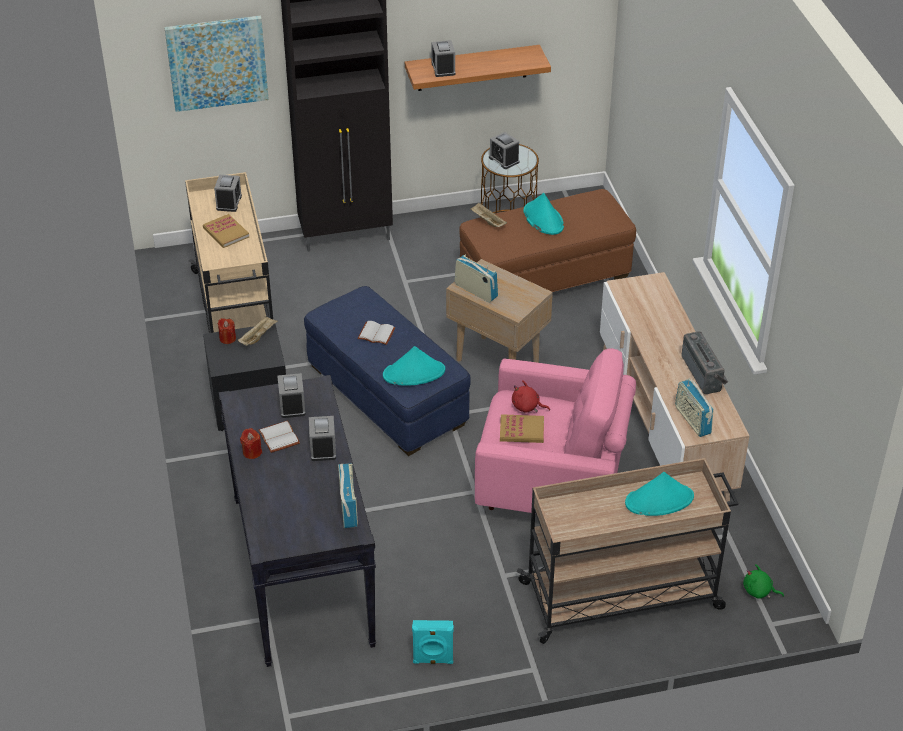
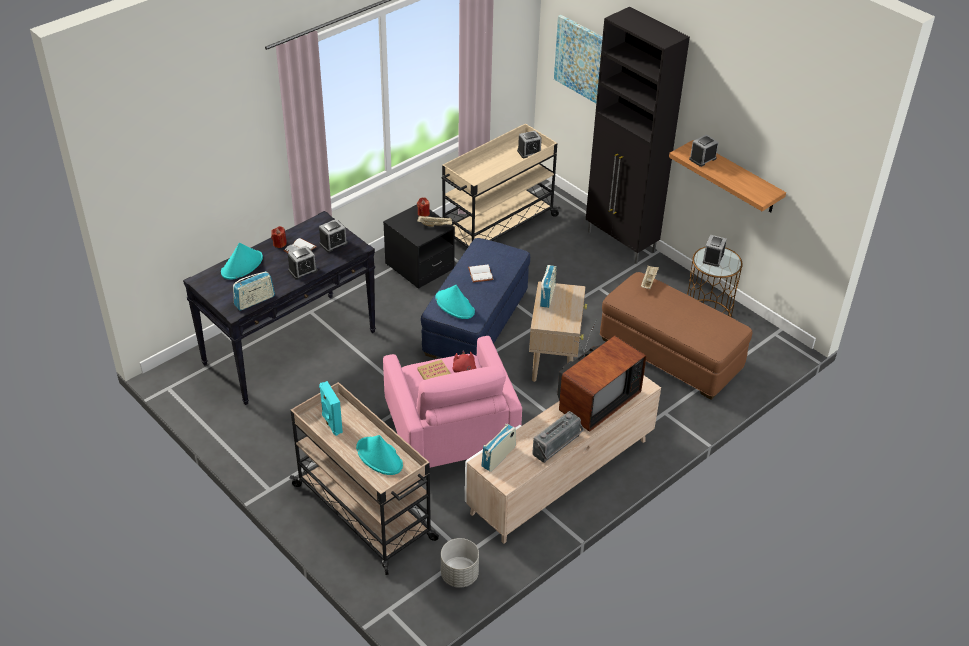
camera: 60 degrees right, 0 degrees up
book [203,214,249,248] -> none
turquoise speaker [412,620,453,664] -> turquoise speaker moved to [319,381,343,436]
turquoise hat [523,193,564,235] -> turquoise hat moved to [221,243,263,280]
green plush toy [743,564,784,599] -> none
none -> grey planter [441,538,479,588]
none -> television [557,320,646,432]

